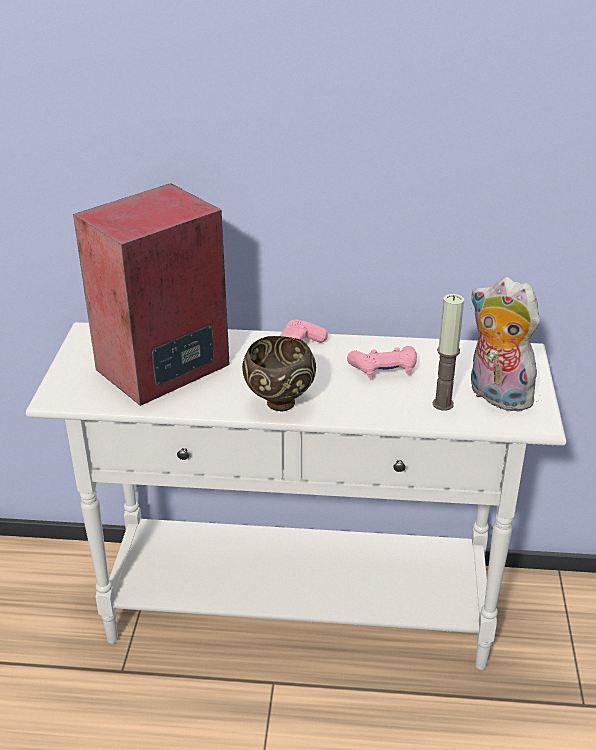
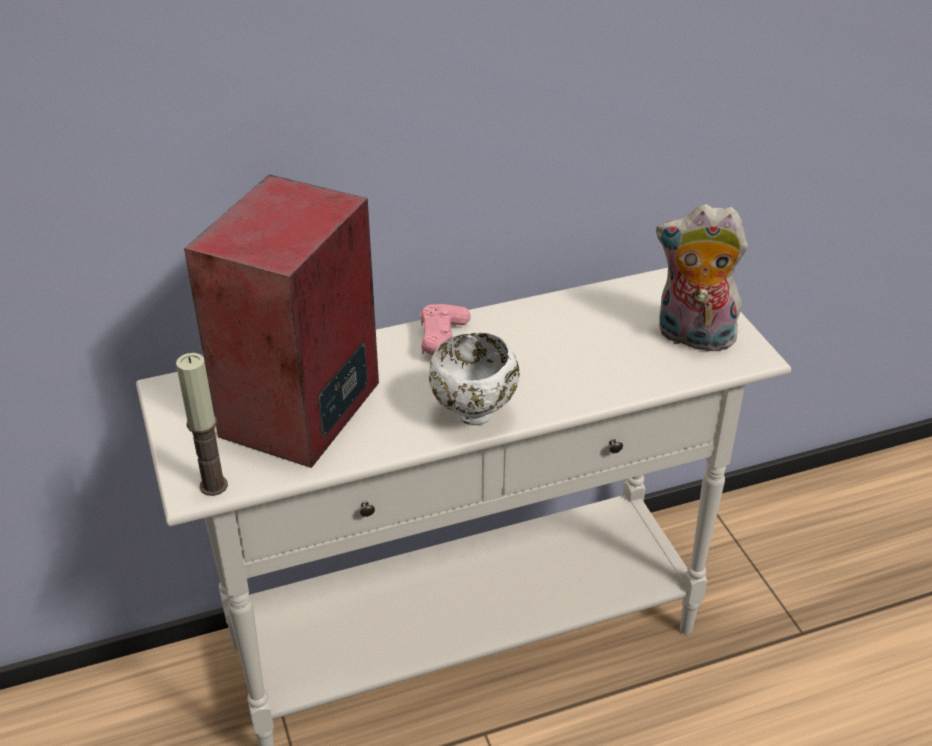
camera: 25 degrees left, 5 degrees up
brown bowl [242,336,316,412] -> white bowl [429,333,520,425]
pink game controller [347,346,417,378] -> none
candle [433,294,464,411] -> candle moved to [176,353,228,496]

